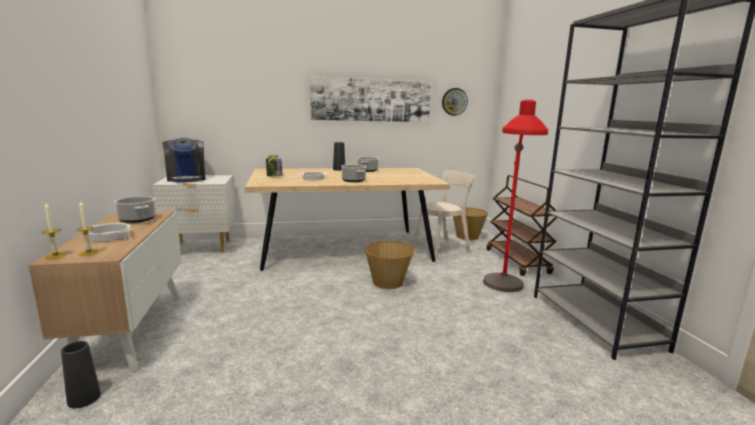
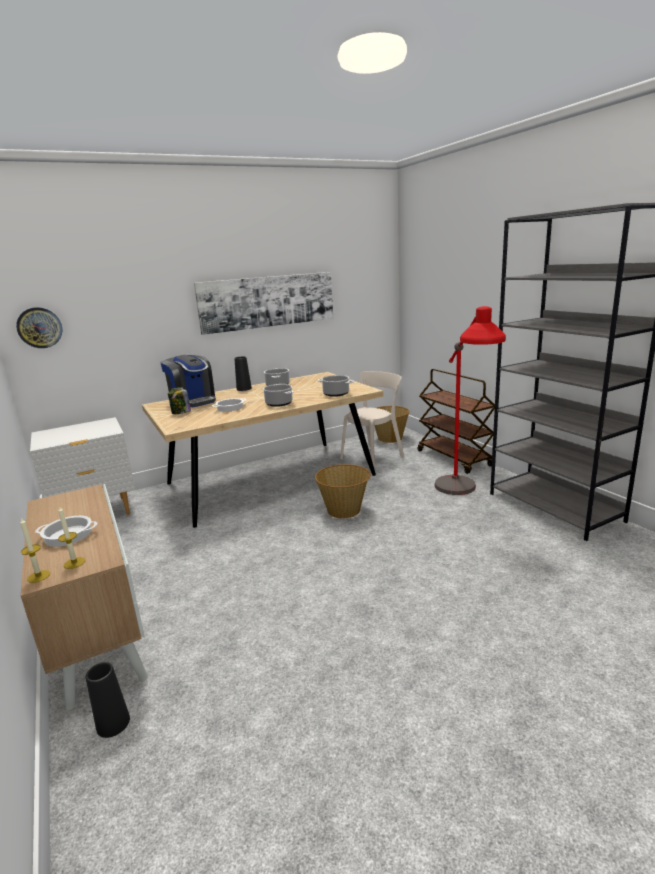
camera: 15 degrees left, 5 degrees up
cooking pot [114,196,156,223] -> cooking pot moved to [317,375,354,397]
coffee machine [163,138,206,182] -> coffee machine moved to [160,355,216,407]
wall clock [442,88,468,116] -> wall clock moved to [16,307,62,348]

